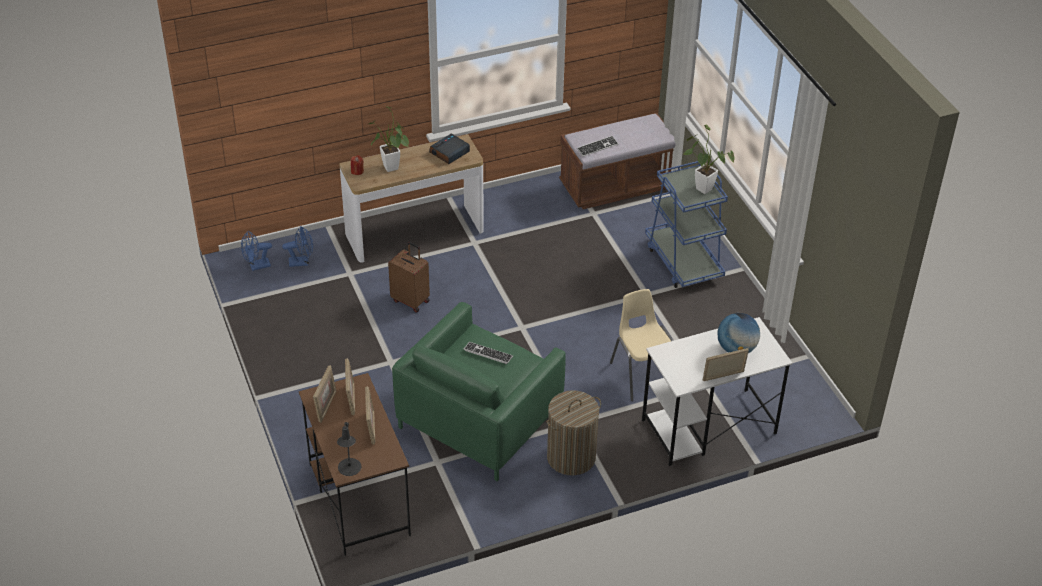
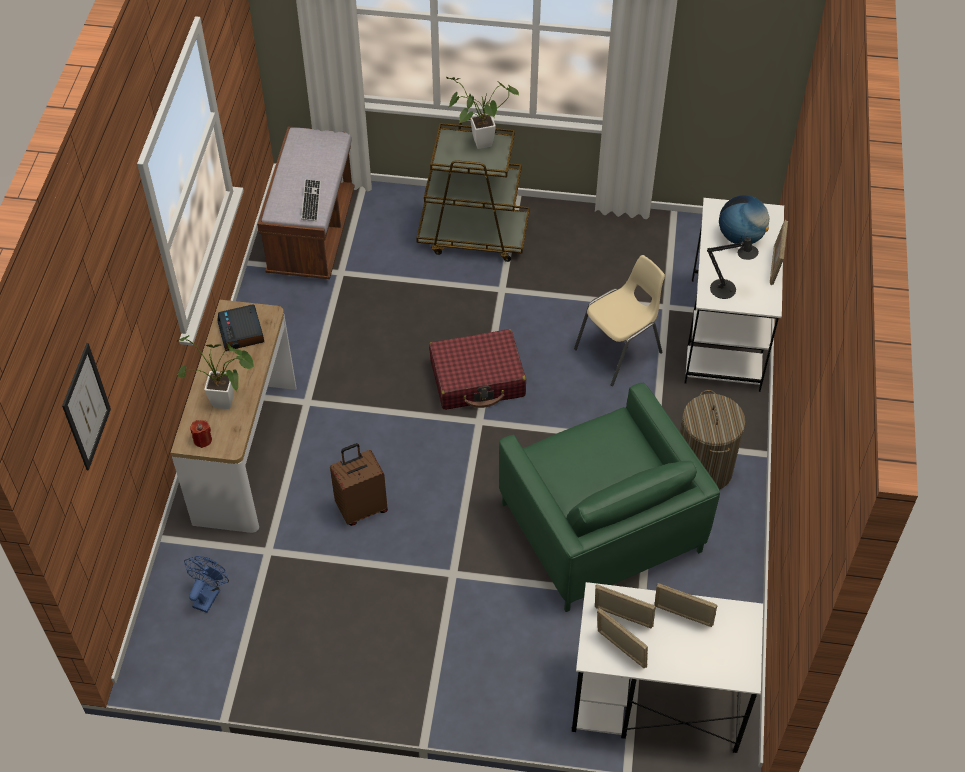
camera: 60 degrees left, 10 degrees up
blue fan [241,231,272,271] -> none
brown desk [299,373,411,556] -> white desk [572,582,763,753]
black table lamp [337,422,361,476] -> black table lamp moved to [707,234,759,299]
keyboard [464,342,513,364] -> none
beige chair [610,289,674,401] -> beige chair turned 135 degrees clockwise [574,255,665,386]
blue cart [645,161,728,288] -> brown cart [416,119,529,262]
none -> picture [62,343,111,470]
none -> red suitcase [429,329,526,410]

